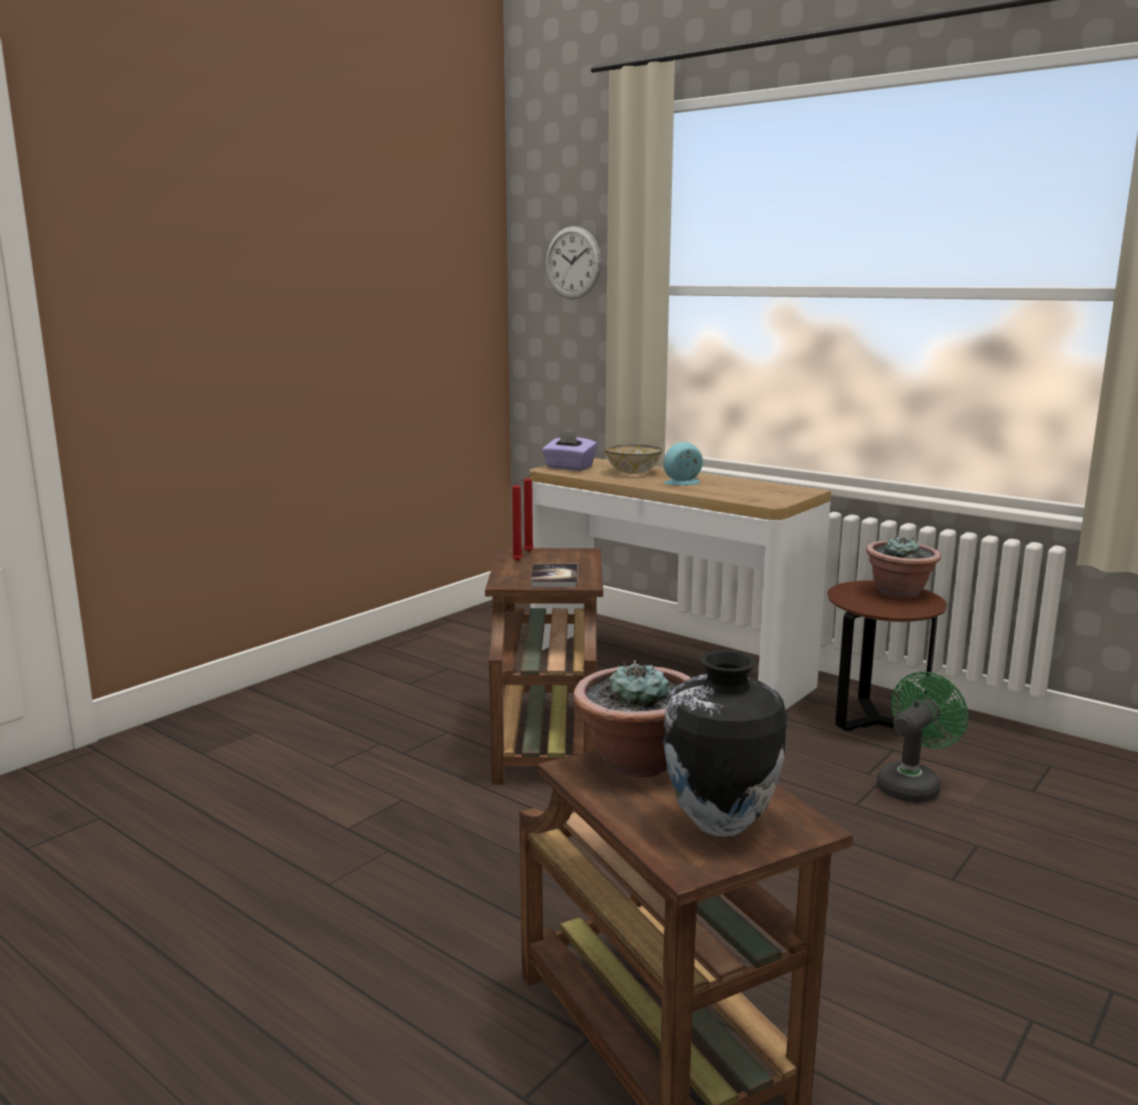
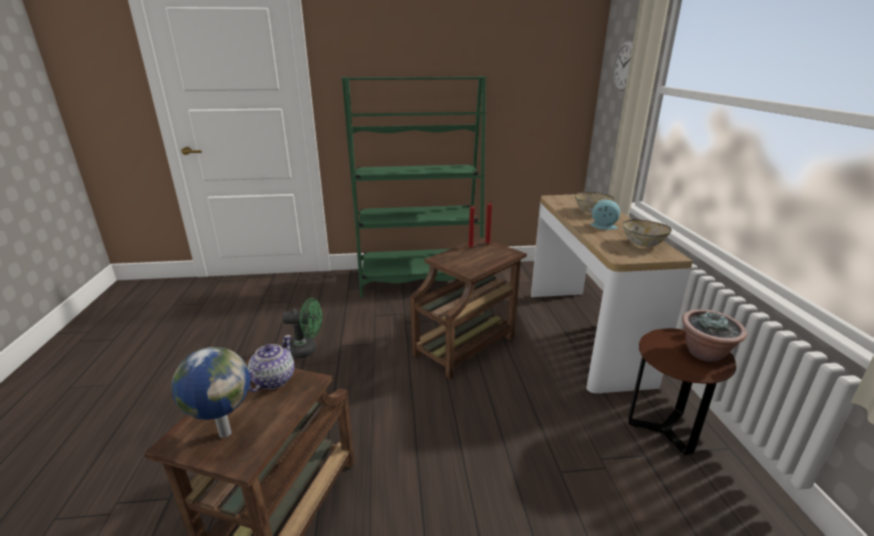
camera: 45 degrees right, 10 degrees up
book [530,563,577,588] -> none
purple tissue box [542,430,597,471] -> none
potted plant [574,660,691,777] -> teapot [248,335,295,392]
vase [663,650,787,837] -> globe [172,347,250,438]
green fan [877,672,968,803] -> green fan moved to [282,298,322,359]
none -> green bookcase [342,76,486,298]
none -> bowl [622,219,672,247]

